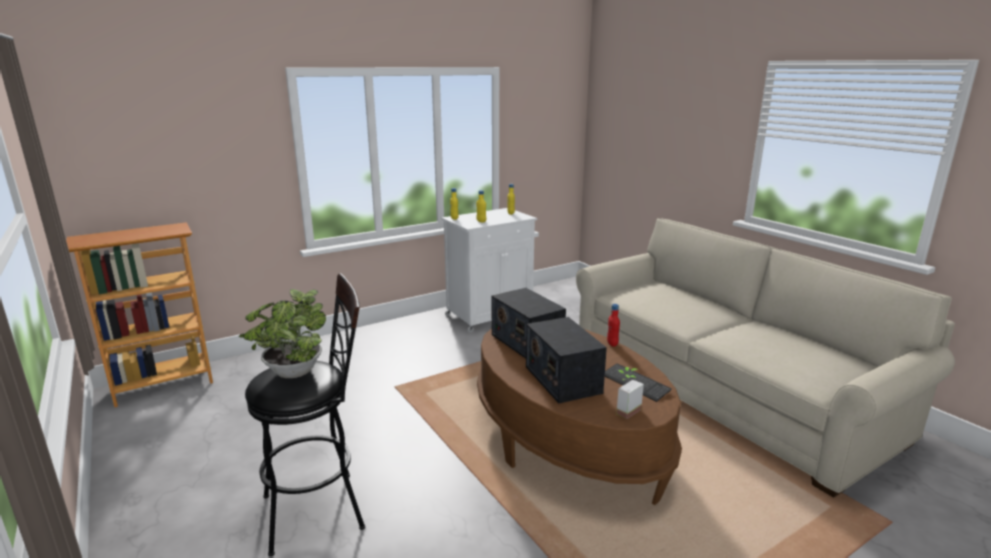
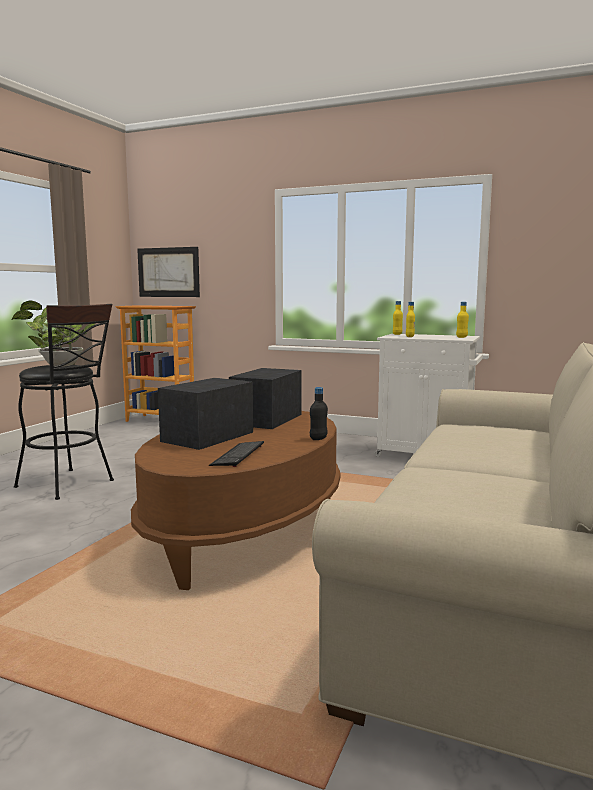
camera: 55 degrees right, 10 degrees down
red bottle [607,304,620,347] -> black bottle [310,387,328,440]
potted plant [616,367,644,419] -> none
none -> picture [137,247,200,297]

